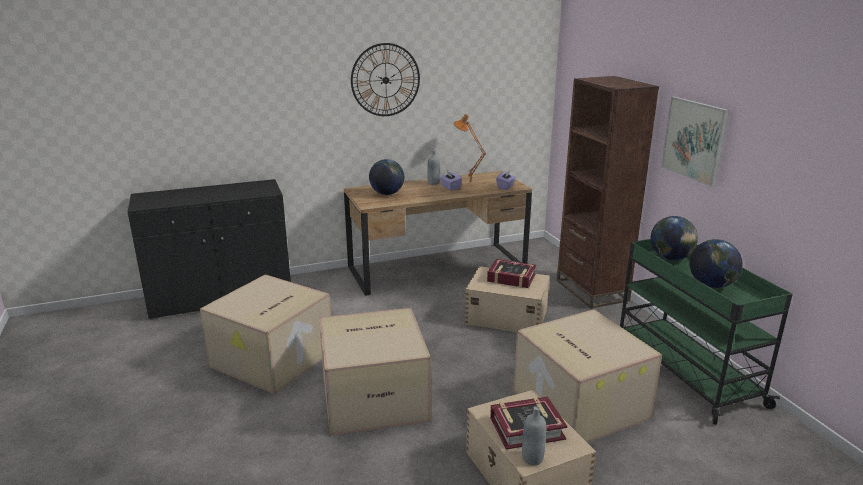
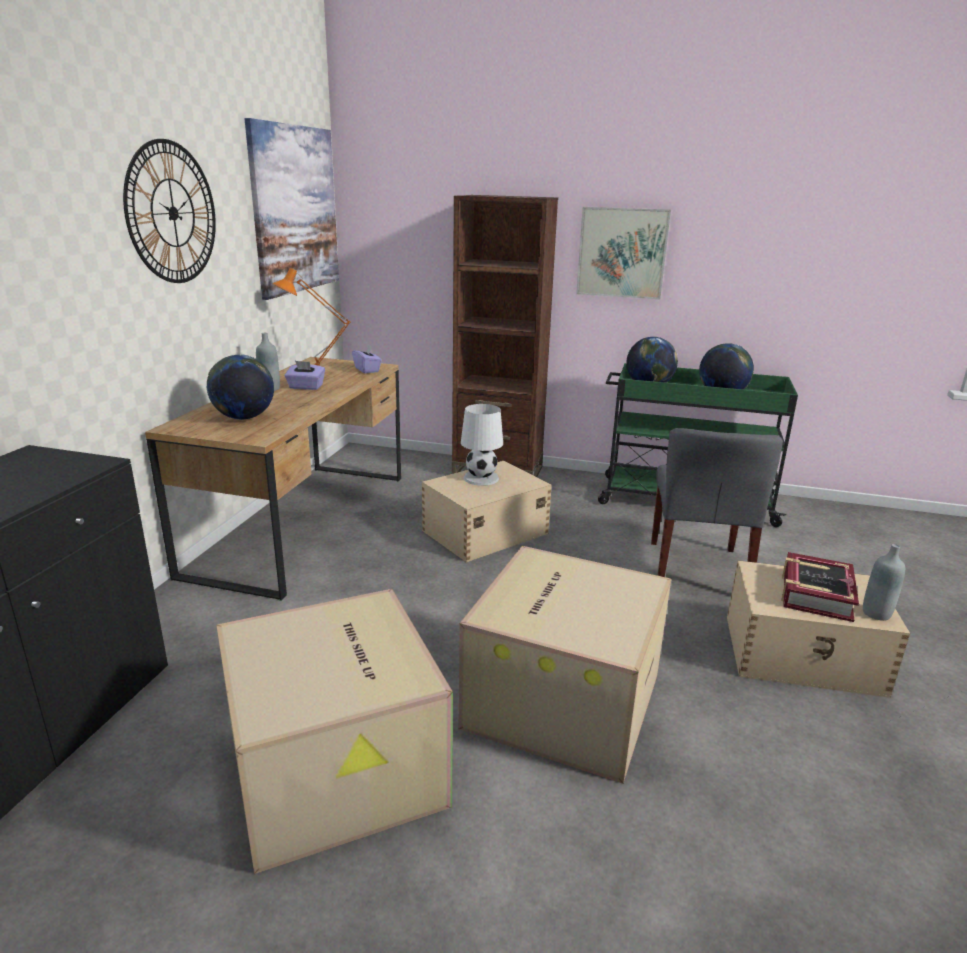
camera: 55 degrees left, 0 degrees up
book [487,259,536,288] -> white table lamp [461,404,503,486]
cardboard box [513,309,662,443] -> grey chair [651,428,783,577]
none -> picture [245,118,339,300]

